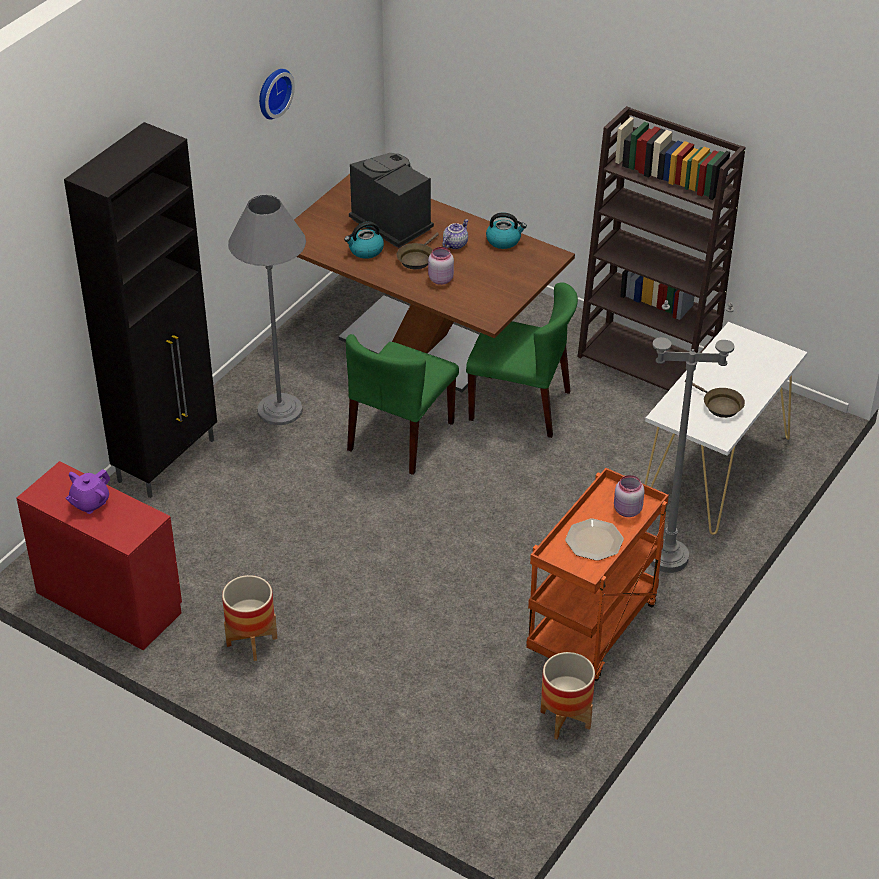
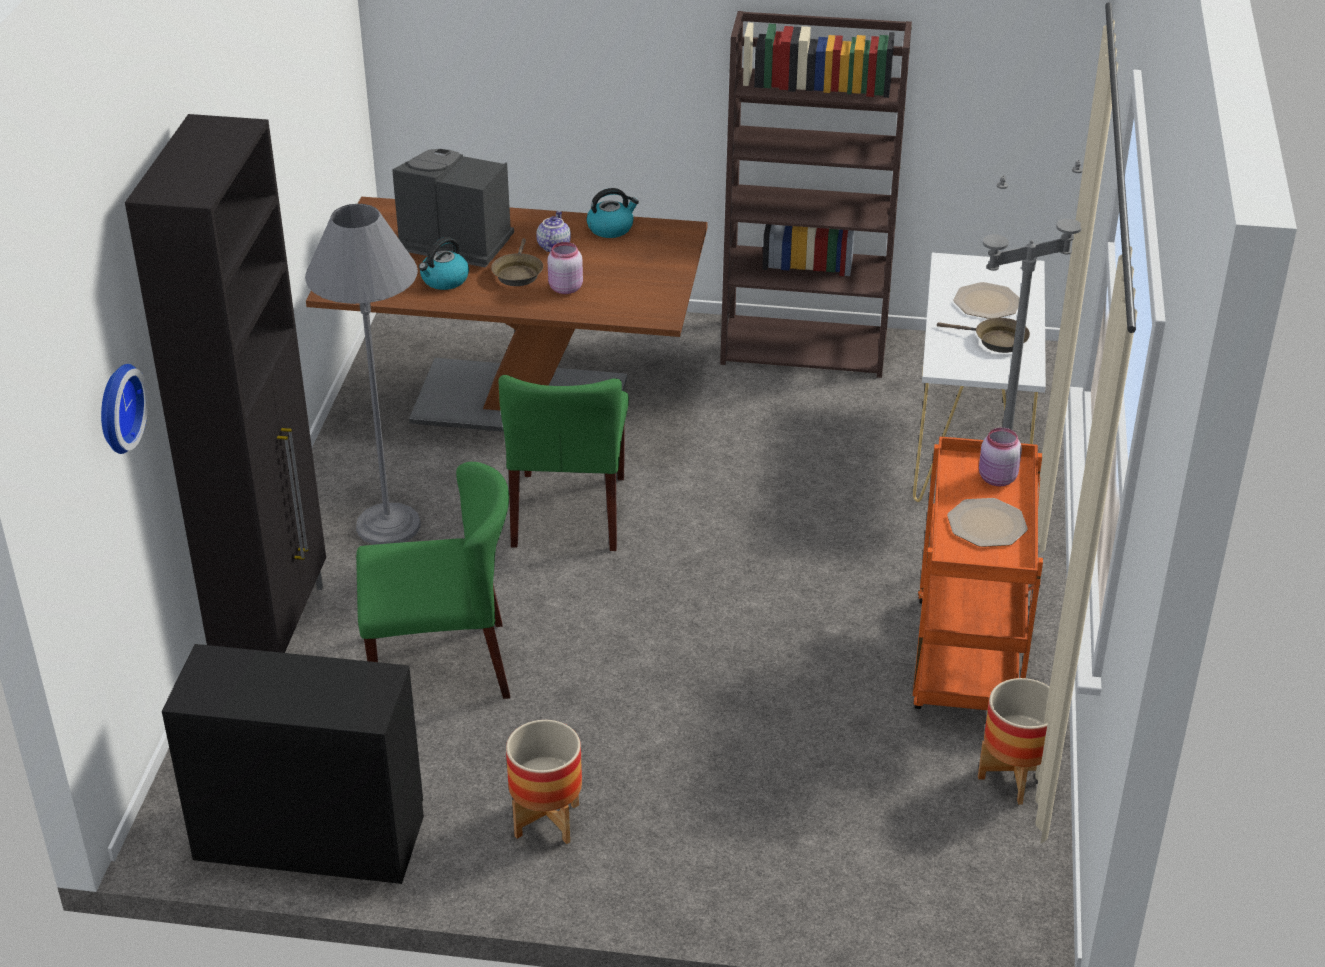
camera: 25 degrees left, 5 degrees down
red dresser [16,461,182,651] -> black dresser [162,644,424,884]
purple teapot [65,469,110,514] -> none
wall clock [259,69,295,119] -> wall clock moved to [101,364,148,454]
green chair [466,282,578,438] -> green chair moved to [356,462,510,699]
none -> plate [953,282,1020,319]

